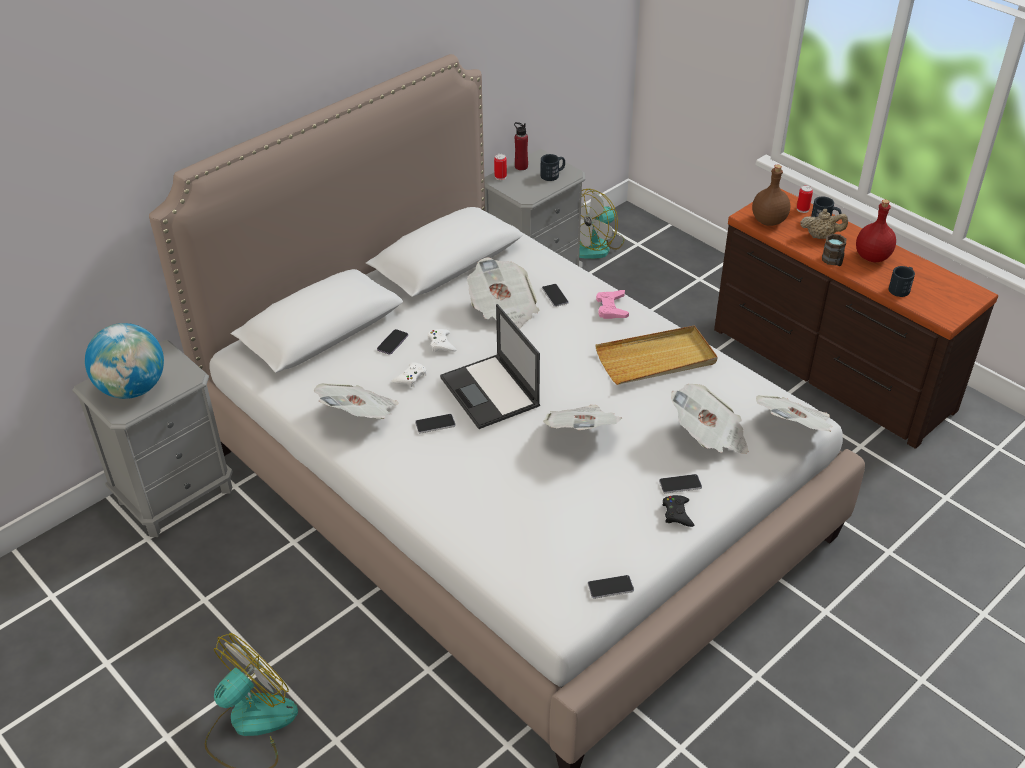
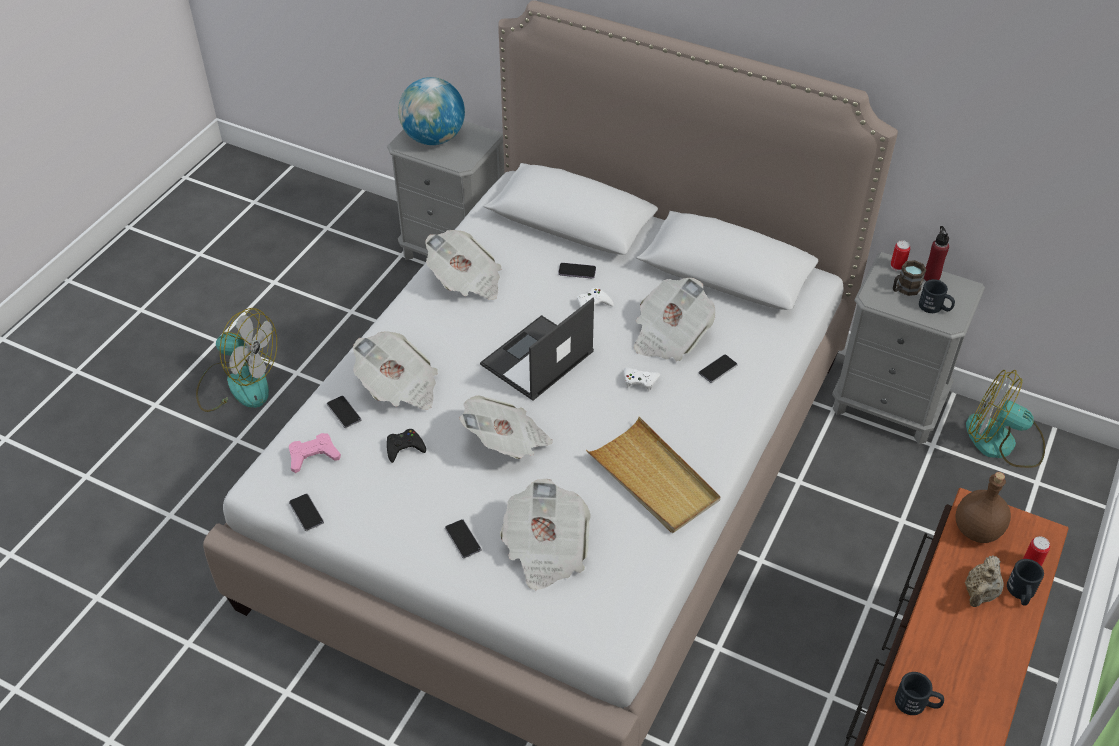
camera: 70 degrees right, 5 degrees up
white game controller [392,362,427,387] -> white game controller moved to [624,367,660,392]
phone [415,414,456,433] -> phone moved to [327,396,362,428]
pink game controller [596,290,629,319] -> pink game controller moved to [289,433,341,473]
black game controller [662,495,694,527] -> black game controller moved to [387,429,426,463]
newspaper [756,395,833,432] -> newspaper moved to [353,331,438,410]
beige teapot [801,209,848,239] -> beige teapot turned 45 degrees clockwise [965,556,1004,607]
brown mug [822,234,846,266] -> brown mug moved to [893,260,926,296]
red bottle [856,199,896,262] -> none

